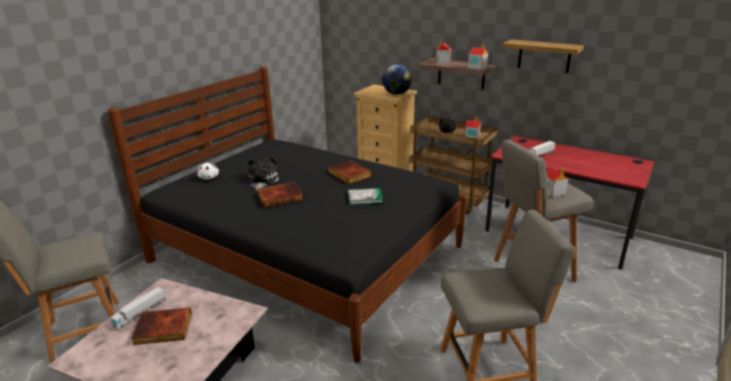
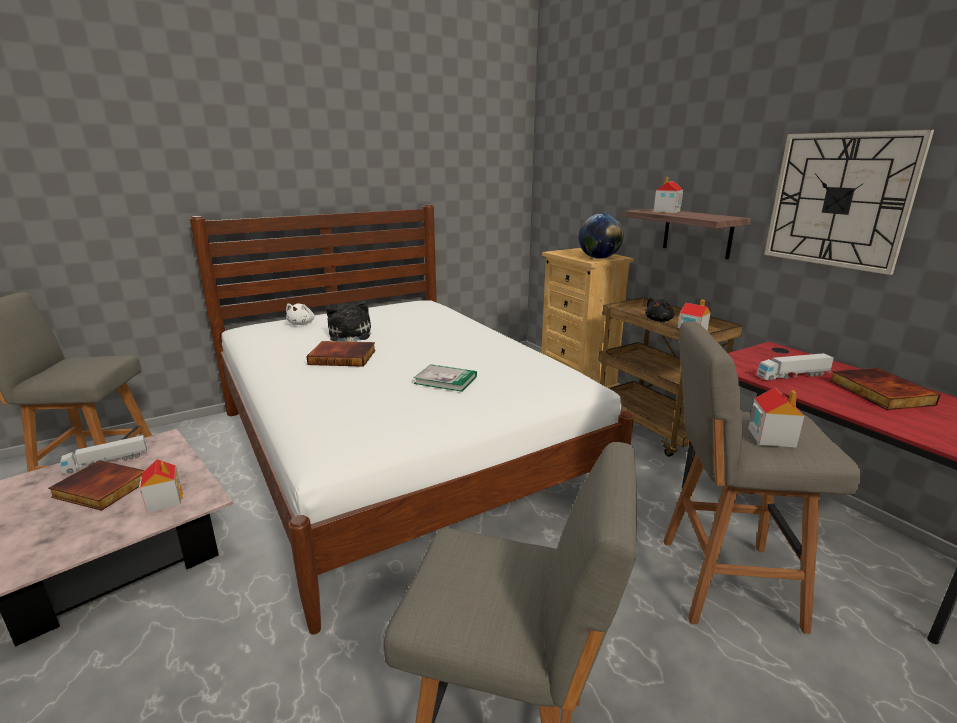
camera: 25 degrees right, 5 degrees down
black bed [107,66,467,363] -> white bed [190,204,634,635]
plush toy [248,156,280,191] -> plush toy turned 45 degrees counterclockwise [326,302,371,342]
book [328,160,372,185] -> book moved to [830,368,941,410]
toy house [468,45,488,70] -> toy house moved to [139,459,183,513]
shelf [502,39,584,73] -> wall clock [764,130,934,275]

